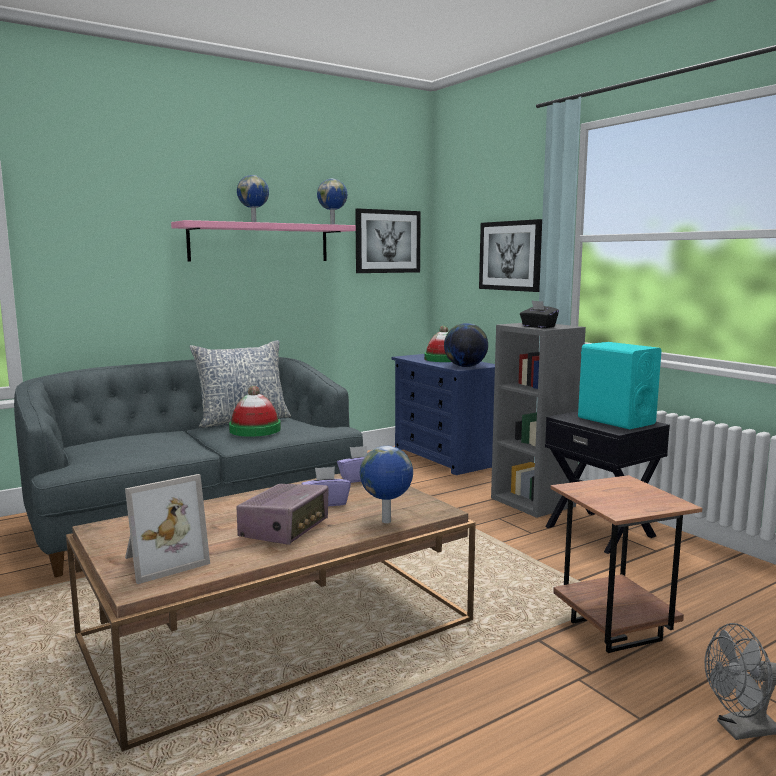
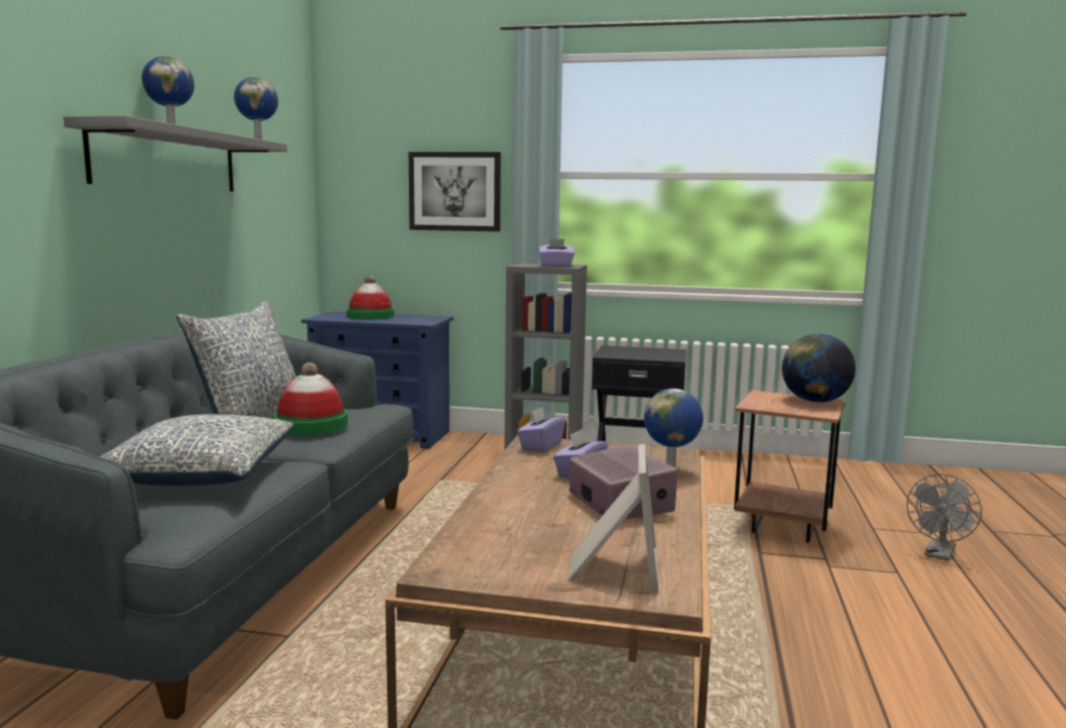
camera: 45 degrees left, 0 degrees up
pink shelf [171,220,356,262] -> grey shelf [63,116,287,191]
picture [355,208,421,273] -> none
globe [444,323,488,367] -> globe moved to [782,334,856,403]
black tissue box [520,301,559,328] -> purple tissue box [539,238,575,267]
turquoise speaker [578,342,661,429] -> none
none -> pillow [100,414,294,486]

